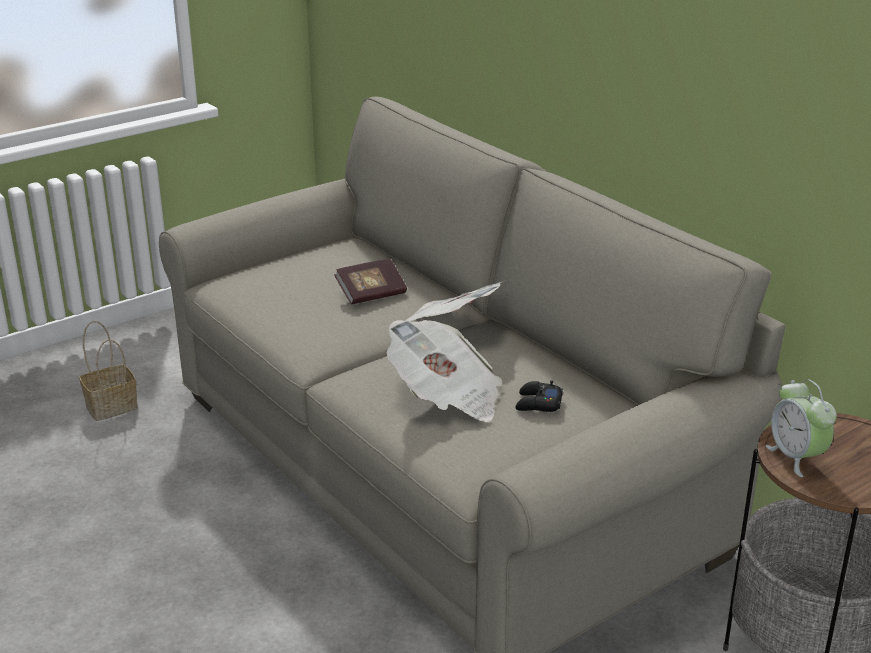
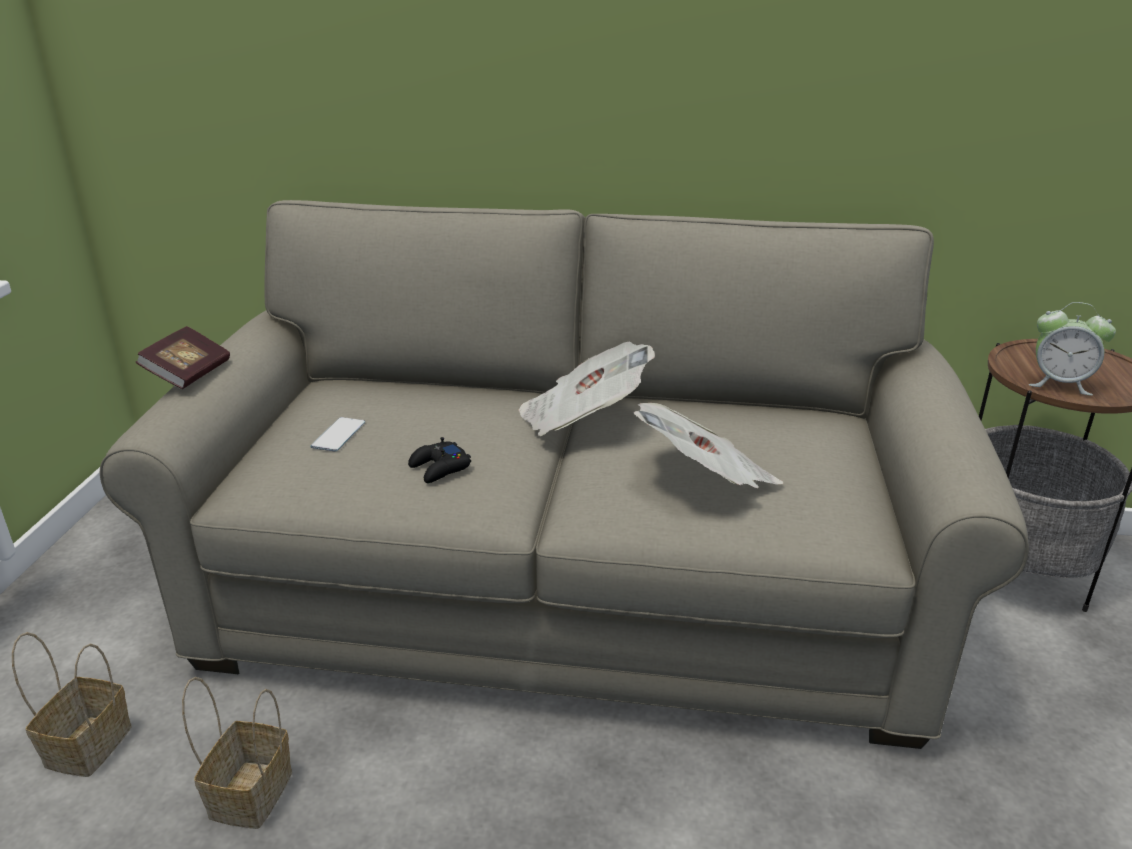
camera: 45 degrees left, 0 degrees up
book [334,258,407,305] -> book moved to [135,326,230,389]
black game controller [515,380,563,412] -> black game controller moved to [408,437,471,483]
none -> basket [182,677,292,829]
none -> phone [310,417,365,451]

